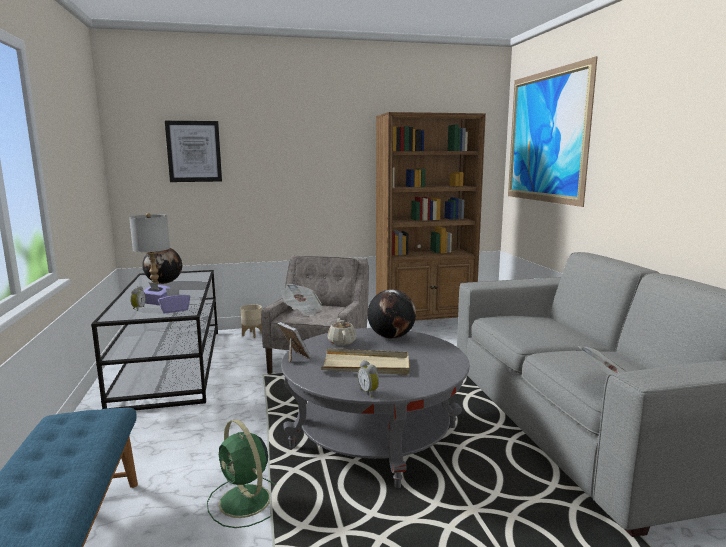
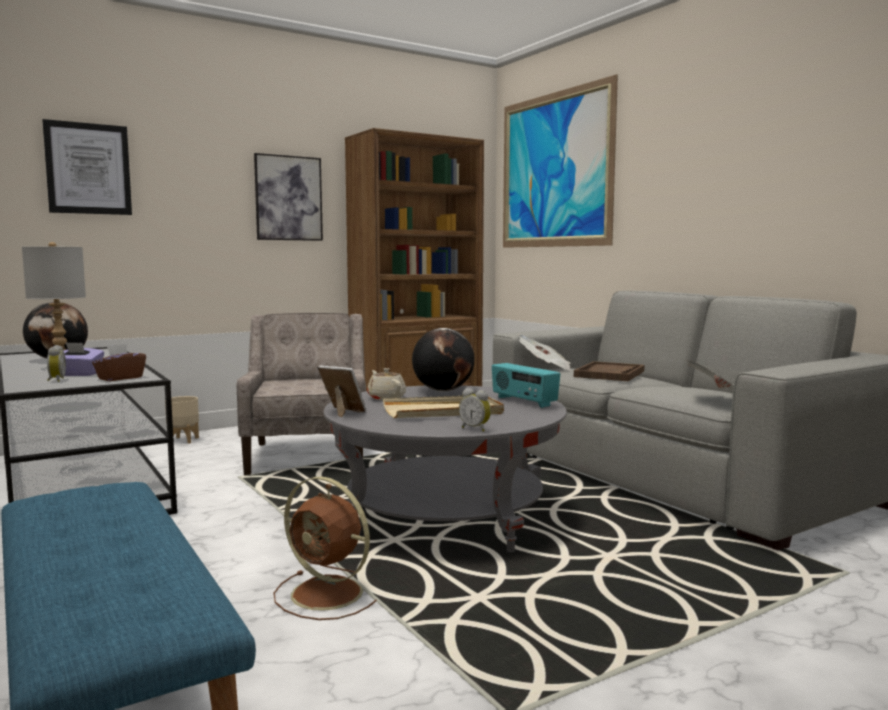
camera: 20 degrees left, 5 degrees down
purple tissue box [158,287,190,313] -> brown tissue box [92,343,146,381]
green fan [207,419,276,528] -> brown fan [274,476,377,620]
newspaper [281,284,323,316] -> newspaper moved to [518,334,571,371]
none -> picture [254,153,323,241]
none -> radio [492,363,560,408]
none -> brown tray [574,361,644,381]

